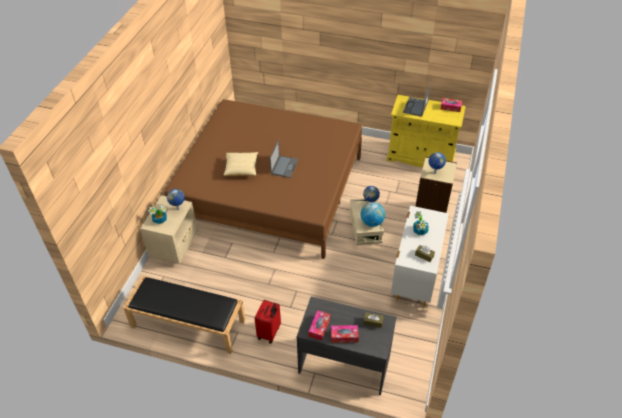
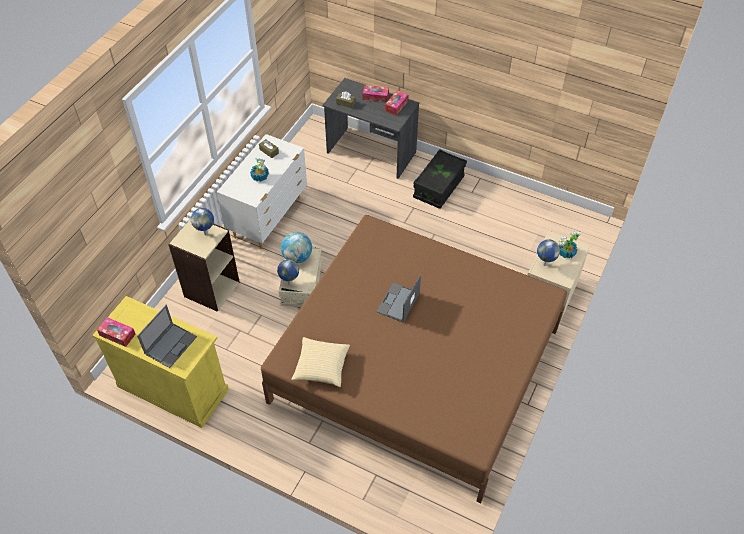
camera: 170 degrees left, 5 degrees up
black bench [123,276,245,354] -> none
pillow [223,152,258,176] -> pillow moved to [291,337,350,387]
red suitcase [255,300,281,344] -> black storage box [413,149,467,209]

